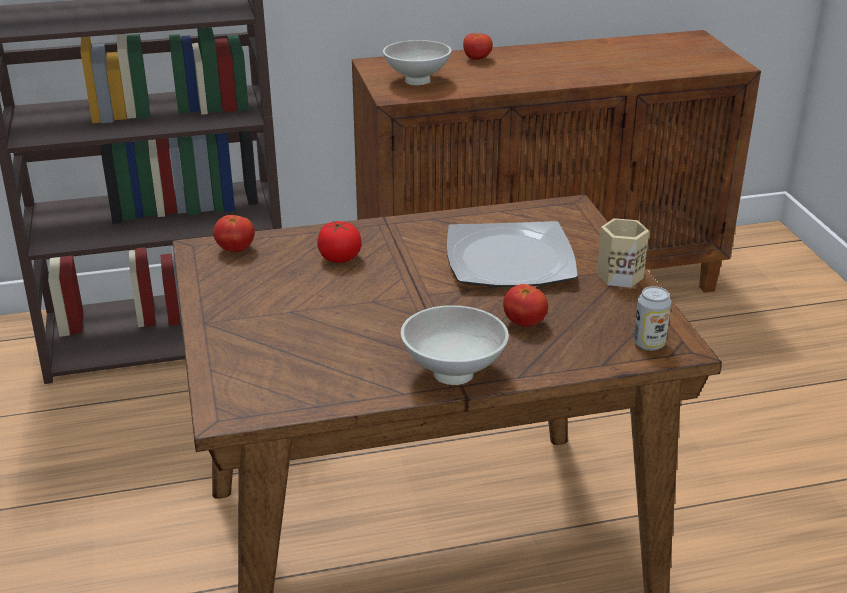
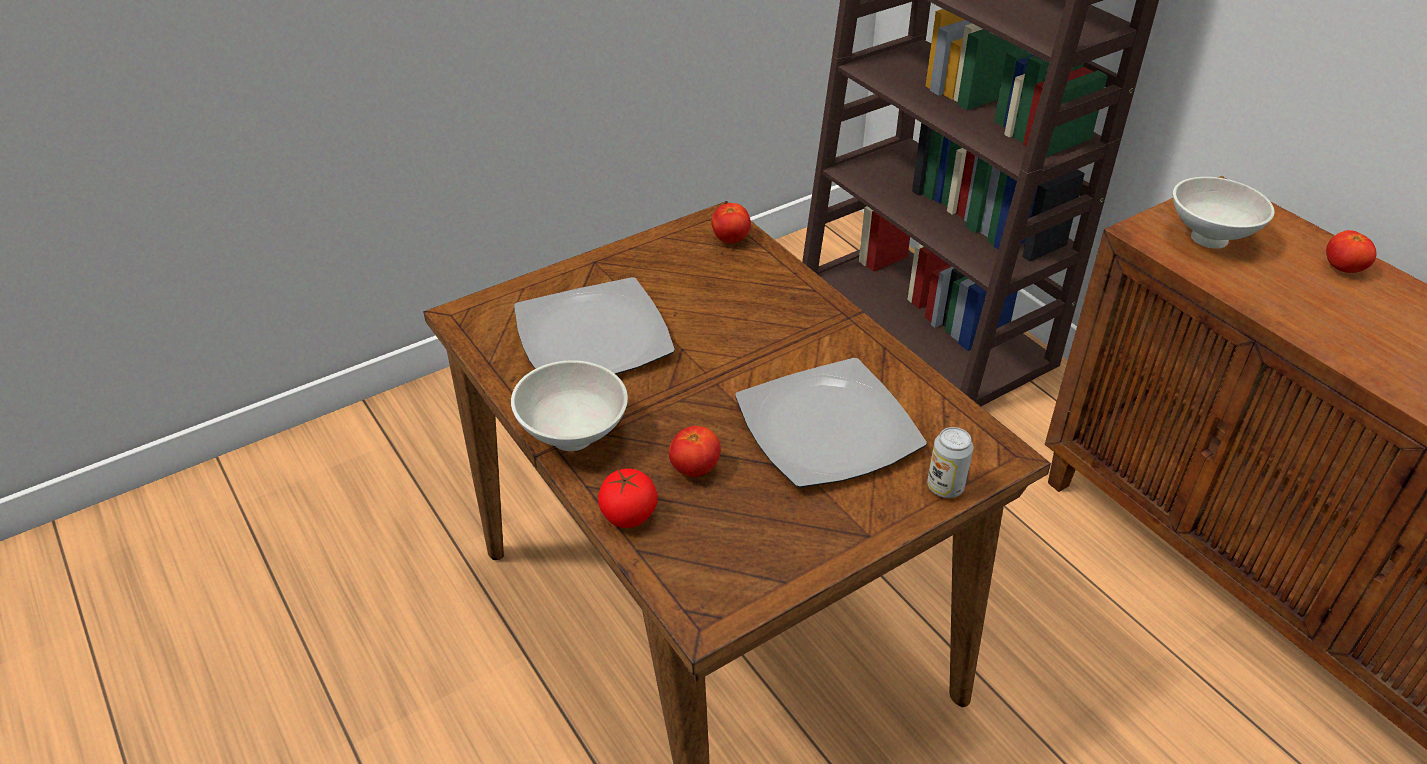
camera: 70 degrees right, 10 degrees up
tomato [317,221,362,263] -> tomato moved to [598,469,658,528]
beige mug [597,218,649,287] -> none
can [633,286,671,351] -> can moved to [927,427,974,498]
none -> plate [514,277,675,374]

